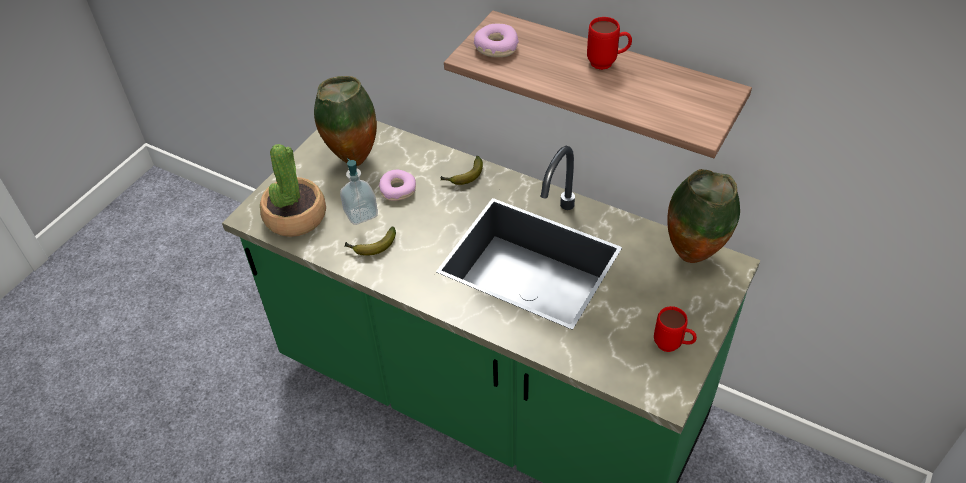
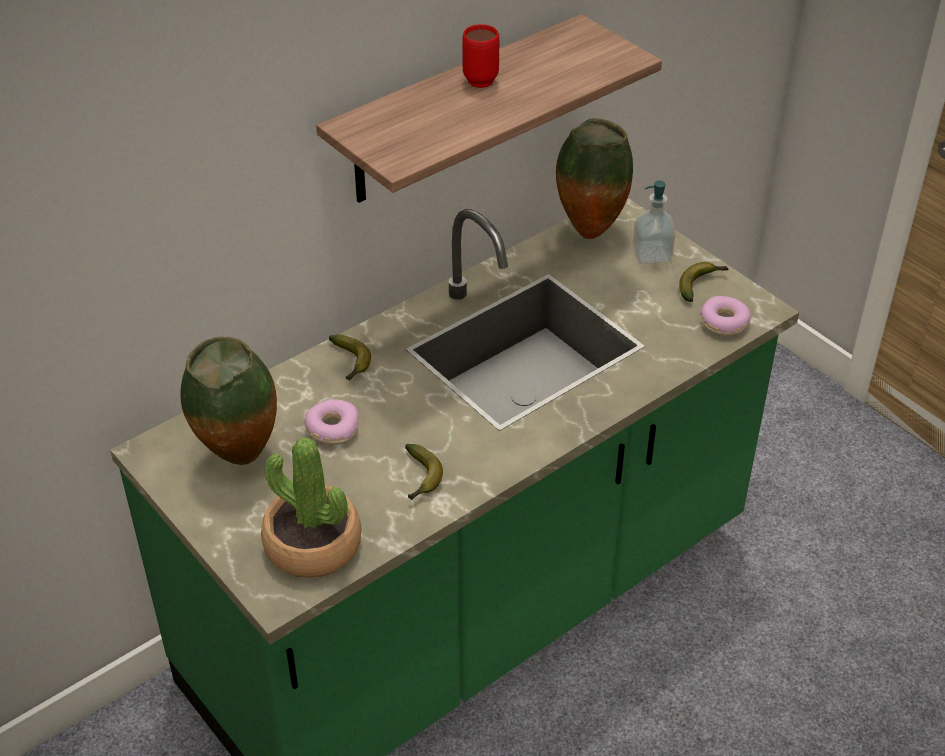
camera: 70 degrees left, 5 degrees down
soap dispenser [340,158,378,225] -> soap dispenser moved to [632,181,676,264]
donut [474,24,519,57] -> donut moved to [700,296,751,336]
red mug [654,306,697,352] -> banana [679,262,728,302]

